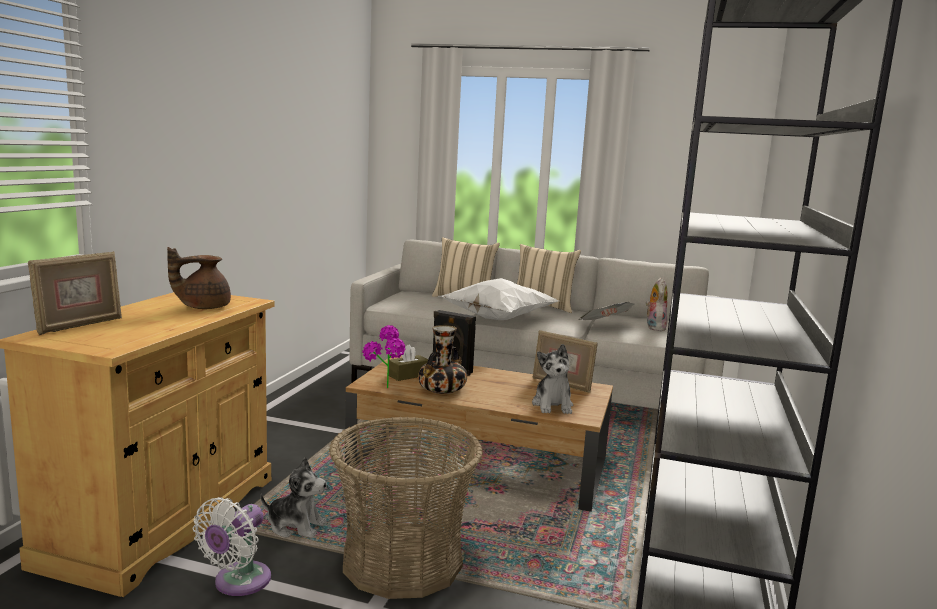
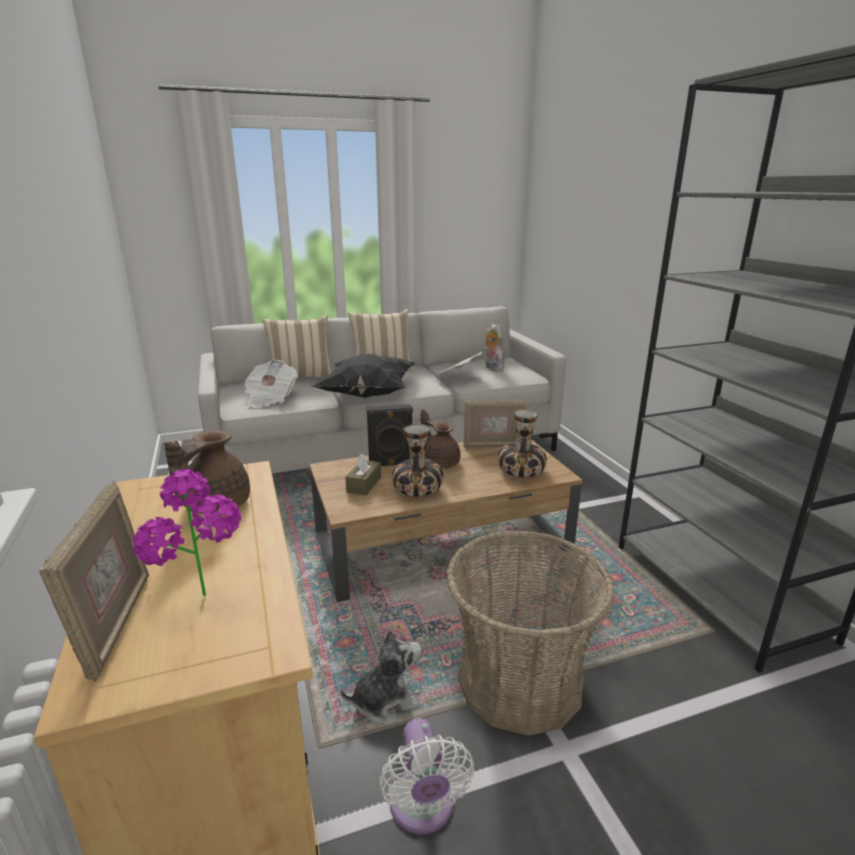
camera: 35 degrees left, 10 degrees up
potted plant [363,325,406,388] -> potted plant moved to [133,469,241,596]
white pillow [439,278,559,320] -> black pillow [310,354,416,398]
plush toy [532,344,573,414] -> vase [498,409,547,477]
none -> newspaper [244,360,298,407]
none -> brown teapot [420,409,461,469]

